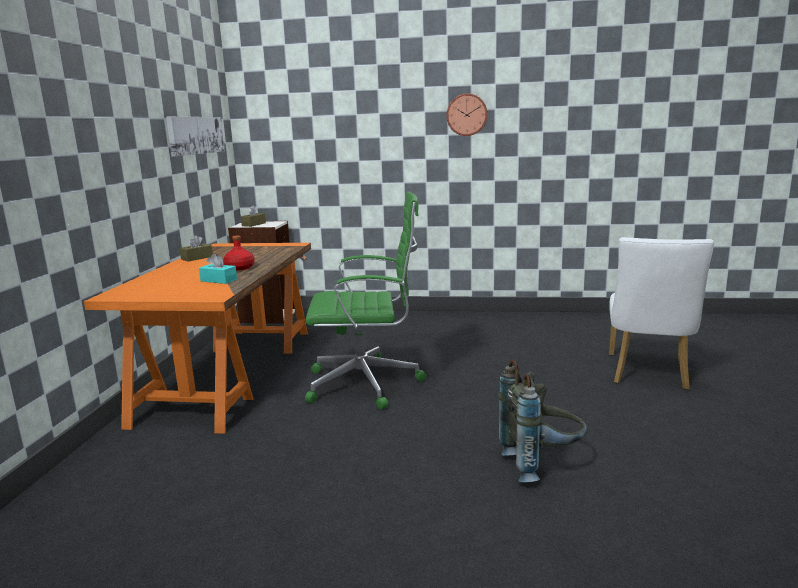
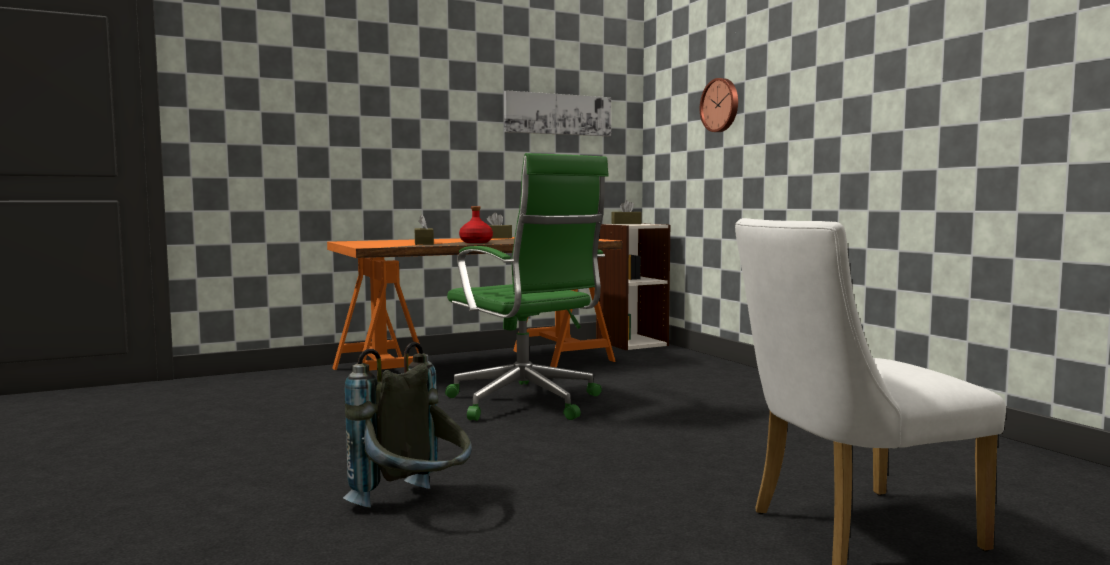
camera: 55 degrees right, 10 degrees down
turquoise tissue box [199,254,237,284] -> brown tissue box [415,215,434,245]
wall clock [446,94,487,136] -> wall clock moved to [700,78,738,132]

